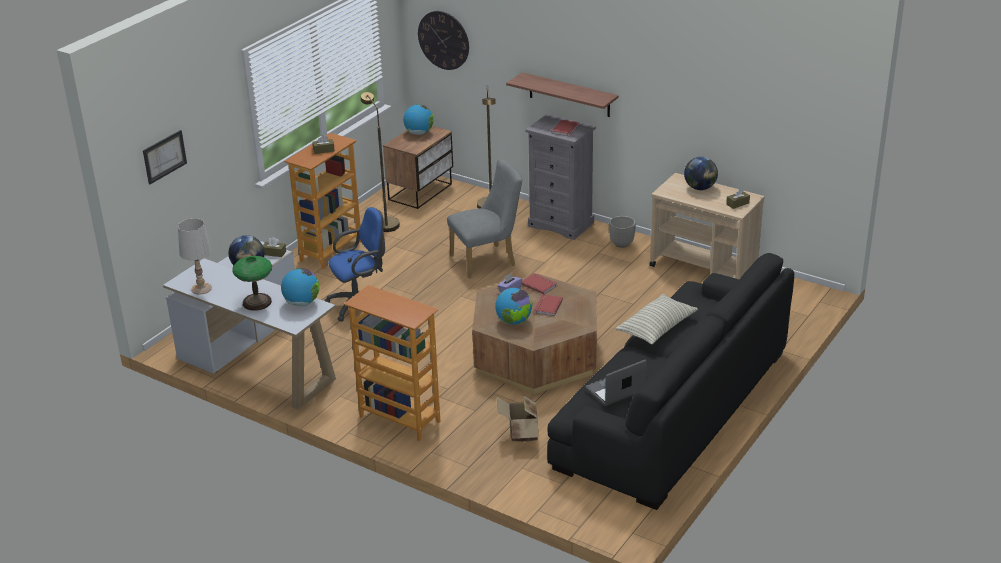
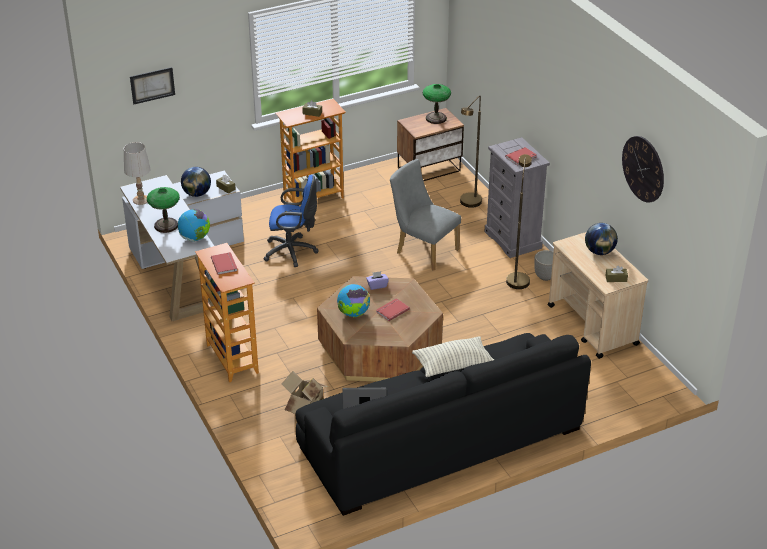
camera: 30 degrees right, 5 degrees up
brown floor lamp [361,92,400,232] -> brown floor lamp moved to [506,154,532,289]
globe [403,104,434,135] -> table lamp [423,84,451,124]
wall clock [418,11,469,70] -> wall clock moved to [622,136,664,203]
grey chair [447,159,522,278] -> grey chair turned 150 degrees counterclockwise [390,159,461,271]
shelf [506,72,619,117] -> none
red book [521,273,557,294] -> red book moved to [211,252,237,275]

